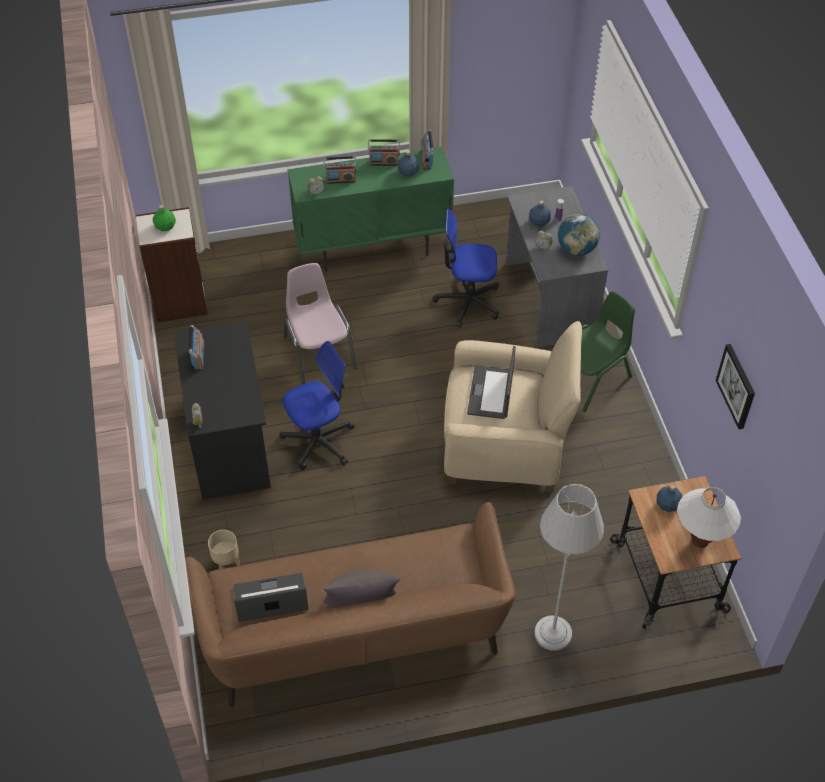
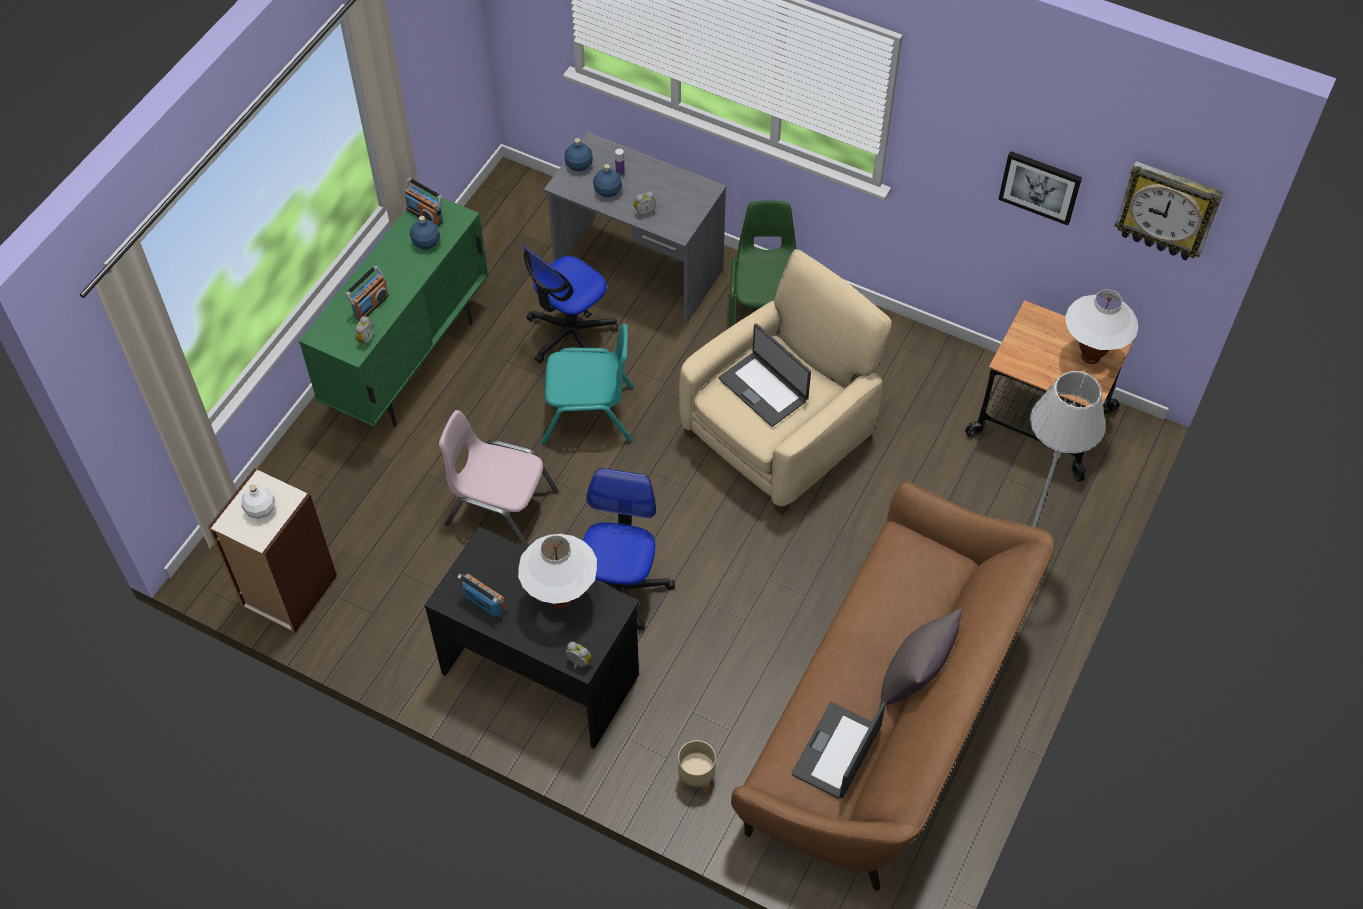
camera: 50 degrees left, 5 degrees up
green bottle [153,205,176,231] -> white bottle [241,485,275,519]
radio [368,139,400,166] -> none
globe [558,213,600,256] -> none
blue bottle [657,485,682,512] -> blue bottle moved to [565,138,593,172]
none -> white table lamp [518,534,597,608]
none -> turquoise chair [541,324,633,445]
none -> wall clock [1115,161,1224,260]

